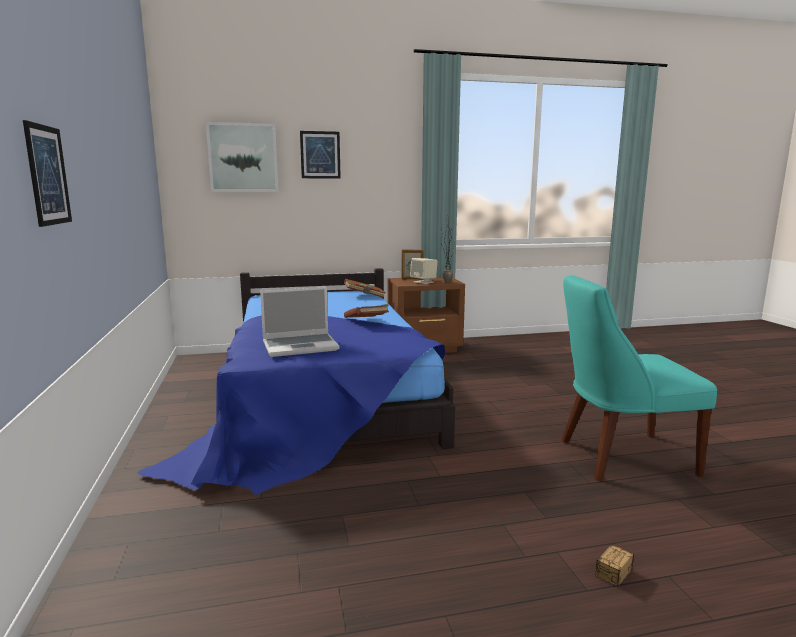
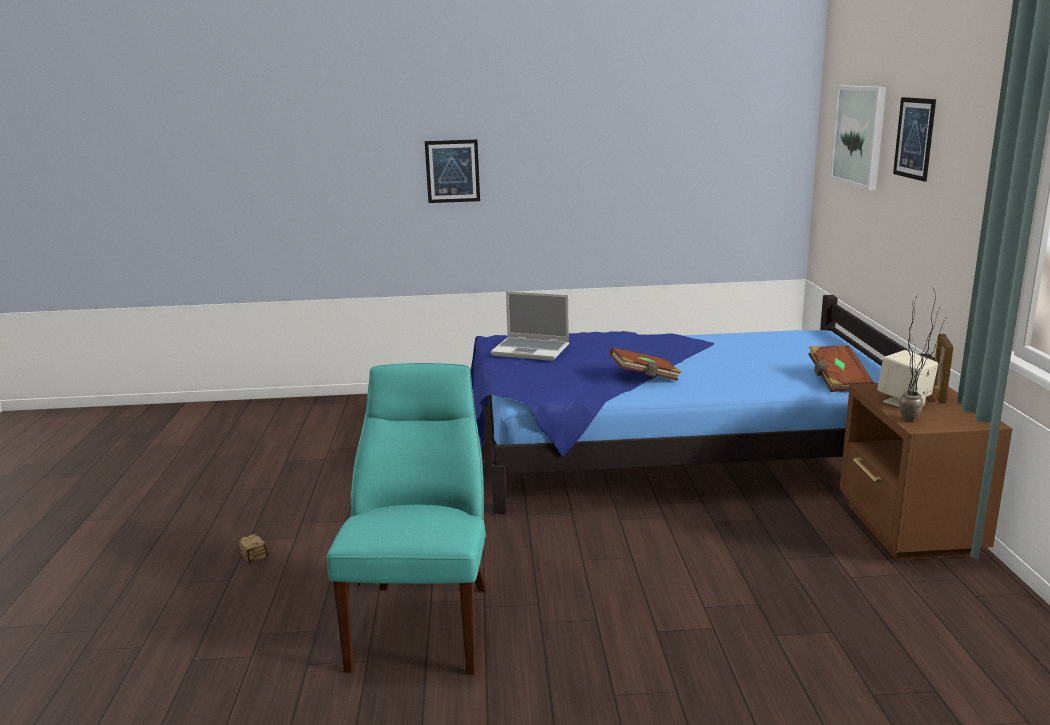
camera: 100 degrees right, 5 degrees up
laptop [260,287,339,357] -> laptop turned 60 degrees counterclockwise [490,291,569,361]

